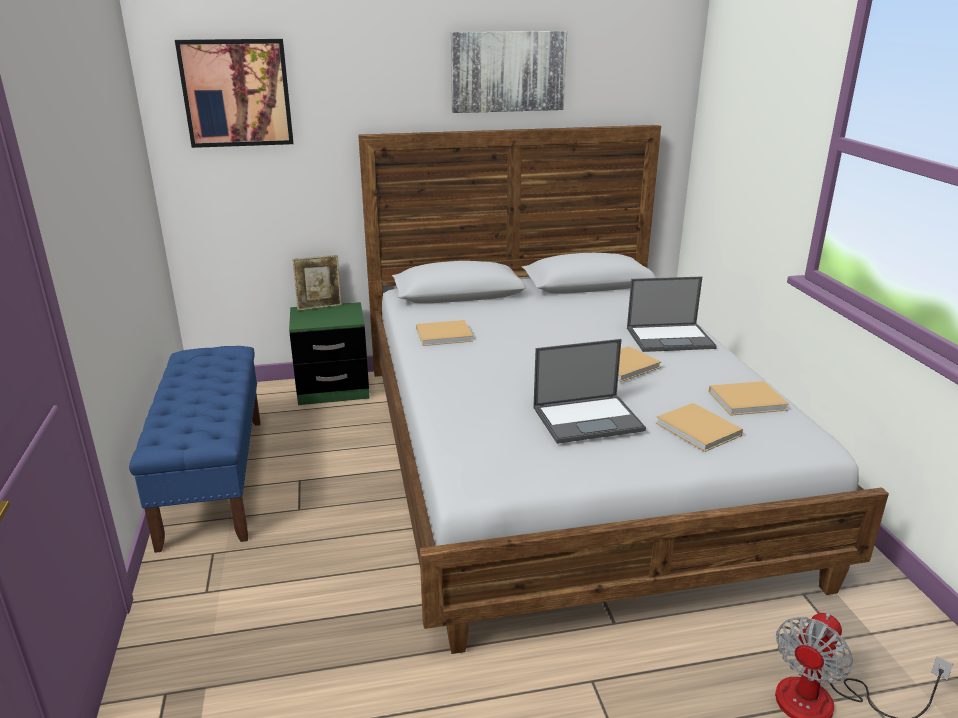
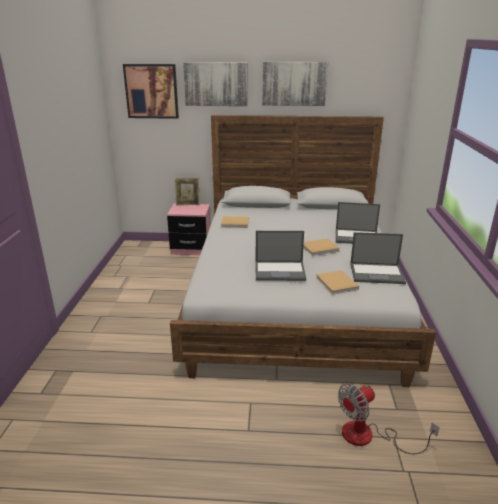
camera: 15 degrees right, 0 degrees up
blue bench [129,346,261,553] -> none
green nightstand [289,302,370,405] -> pink nightstand [167,204,211,255]
beige book [709,381,789,416] -> laptop [350,232,406,284]
none -> picture [183,62,248,106]

